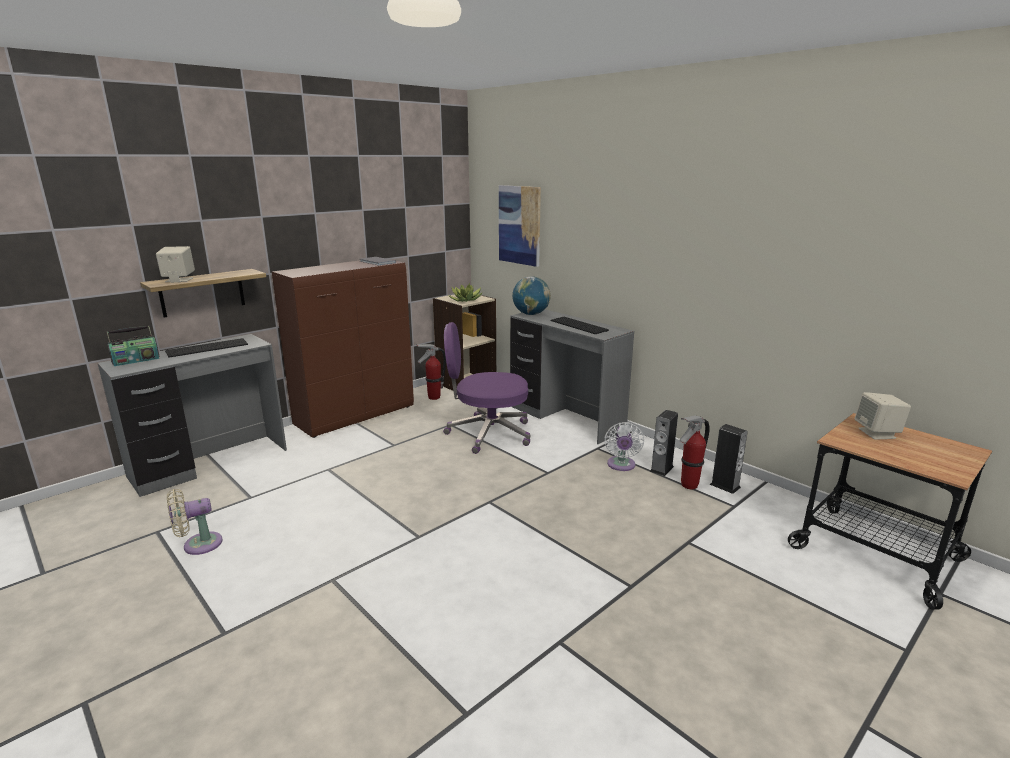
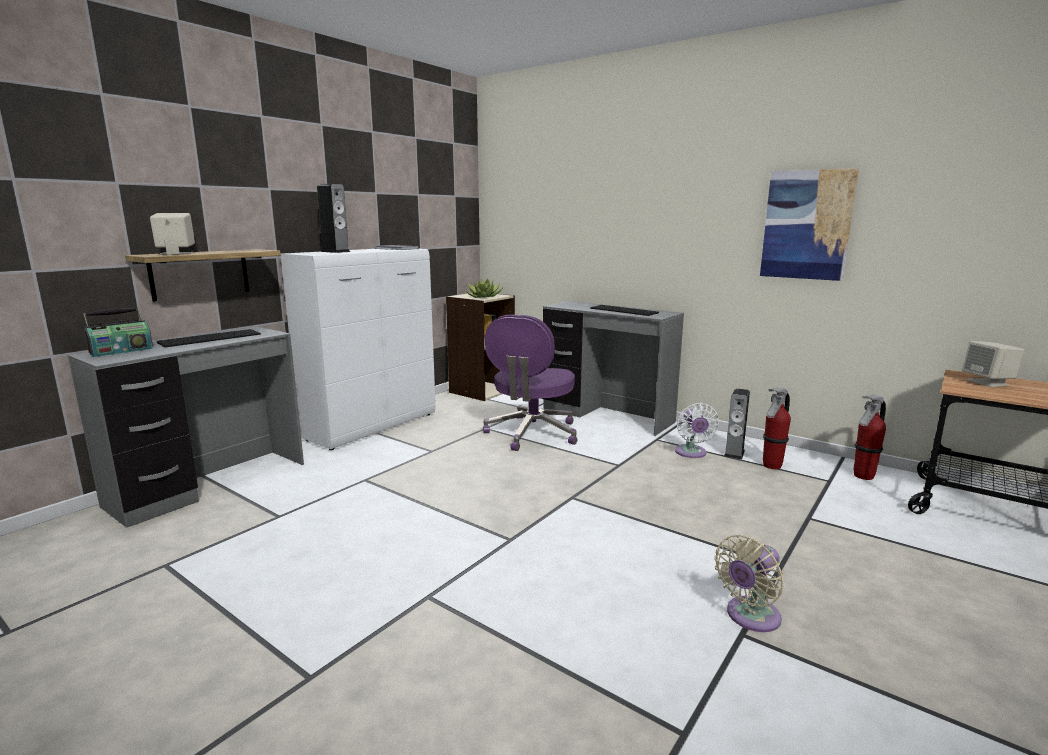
camera: 10 degrees left, 5 degrees down
beige fan [167,489,222,555] -> beige fan moved to [714,535,784,632]
brown cabinet [272,260,414,438] -> white cabinet [281,249,436,450]
fire extinguisher [416,344,446,400] -> fire extinguisher moved to [854,395,886,480]
purple office chair [443,322,530,454] -> purple office chair turned 60 degrees counterclockwise [483,314,577,451]
picture [499,185,541,267] -> picture moved to [760,168,859,281]
globe [512,276,551,315] -> none
speaker [710,424,748,494] -> speaker moved to [317,184,350,253]

